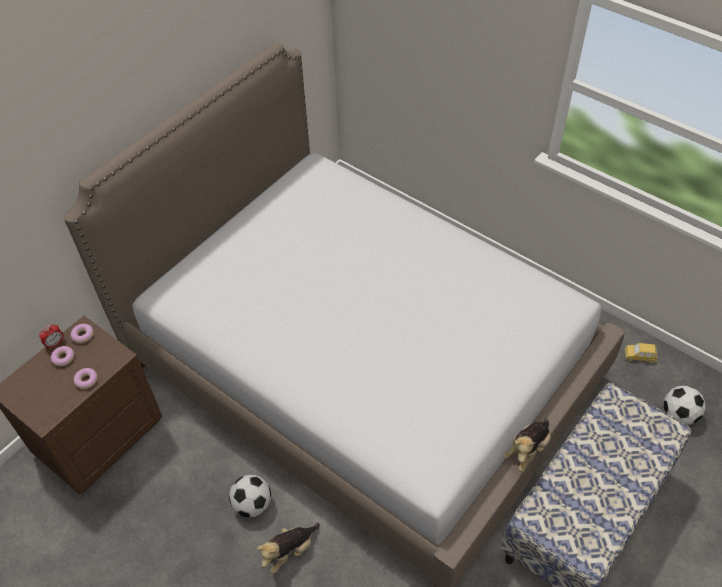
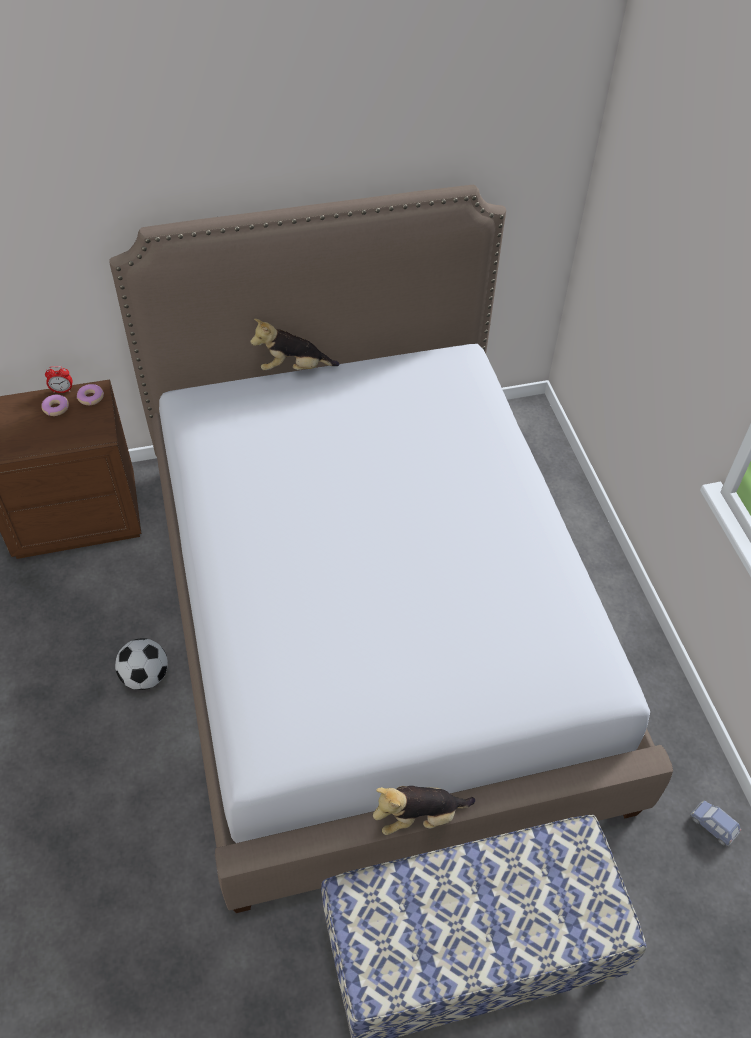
camera: 35 degrees right, 0 degrees up
donut [74,368,98,389] -> none
plush toy [257,523,320,574] -> plush toy moved to [250,319,339,370]
yellow toy car [625,343,658,363] -> blue toy car [690,801,741,847]
football [663,386,706,425] -> none

